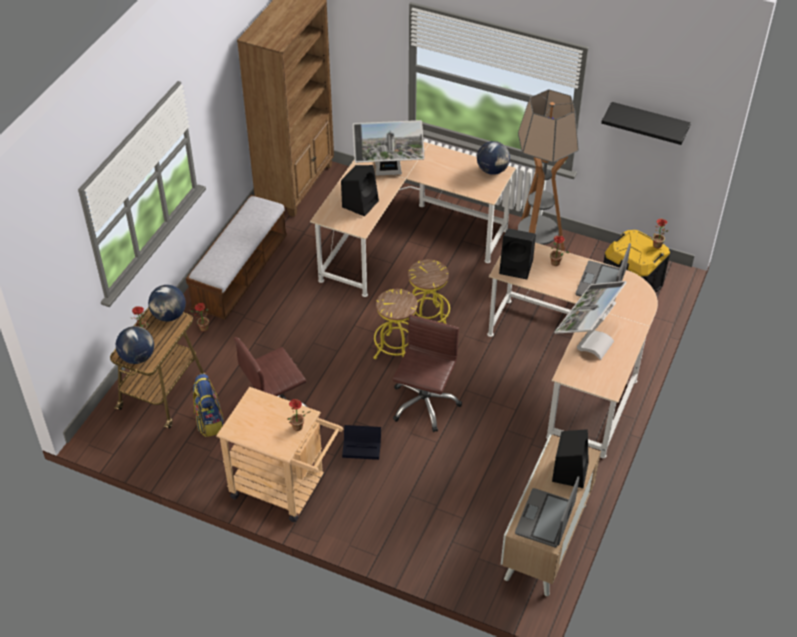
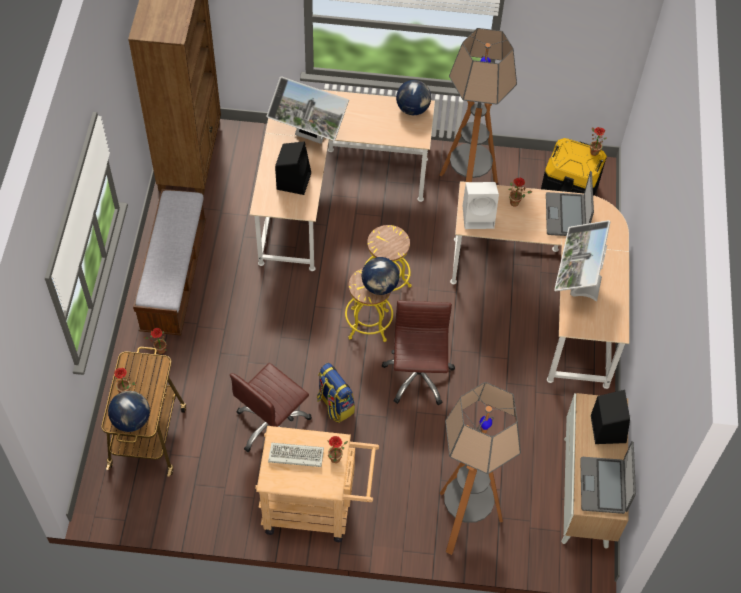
camera: 20 degrees left, 10 degrees up
globe [148,285,186,321] -> globe moved to [362,257,399,295]
backpack [193,374,224,437] -> backpack moved to [317,363,355,423]
black storage box [342,425,381,460] -> none
monitor [353,120,425,176] -> monitor turned 45 degrees clockwise [266,76,349,144]
black speaker [499,228,536,279] -> white speaker [463,182,499,229]
black shelf [601,102,691,145] -> none
none -> keyboard [268,443,324,467]
none -> floor lamp [440,382,521,555]

